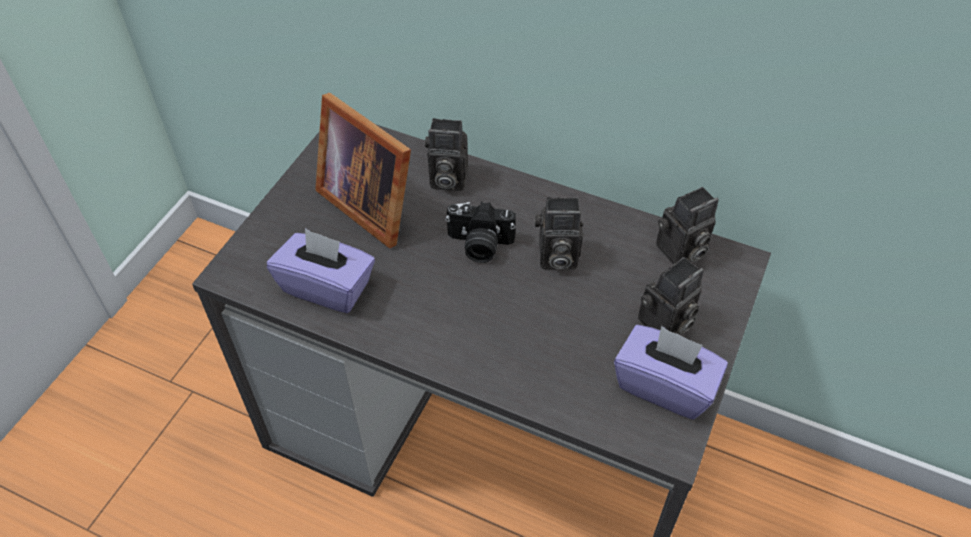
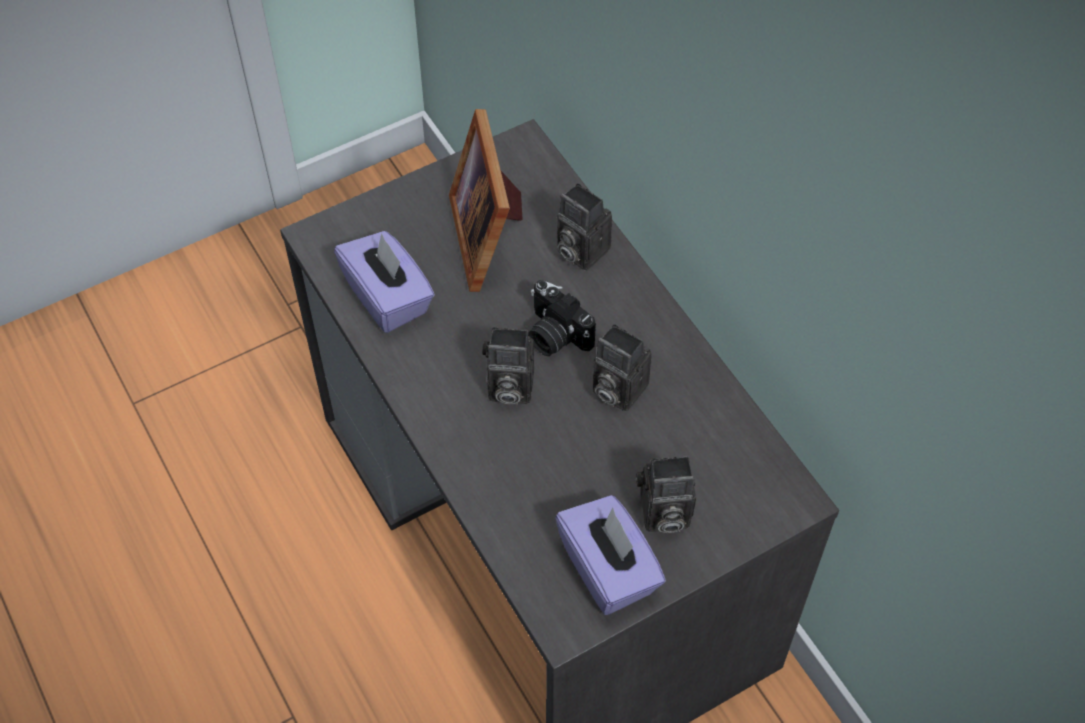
camera: 35 degrees right, 5 degrees up
camera [656,187,718,265] -> camera moved to [482,327,534,405]

